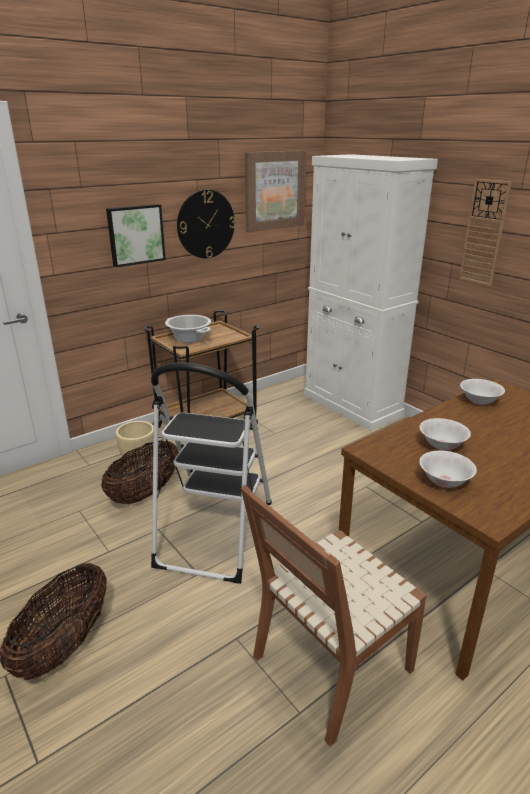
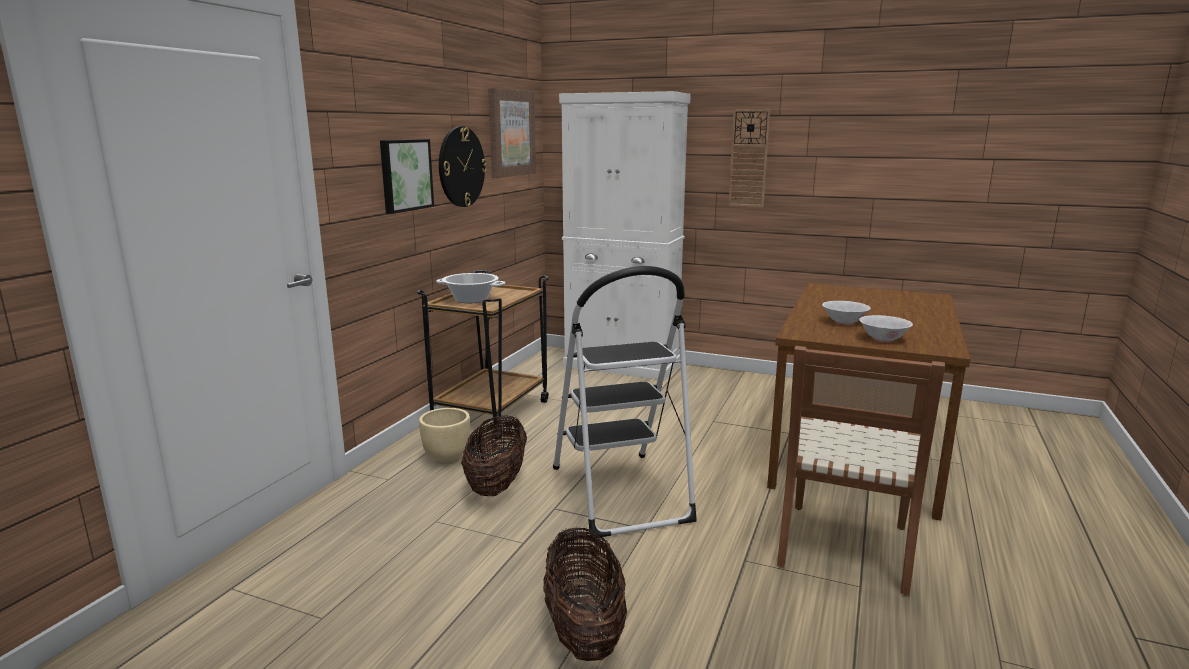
camera: 30 degrees left, 10 degrees down
white bowl [460,379,505,405] -> none

